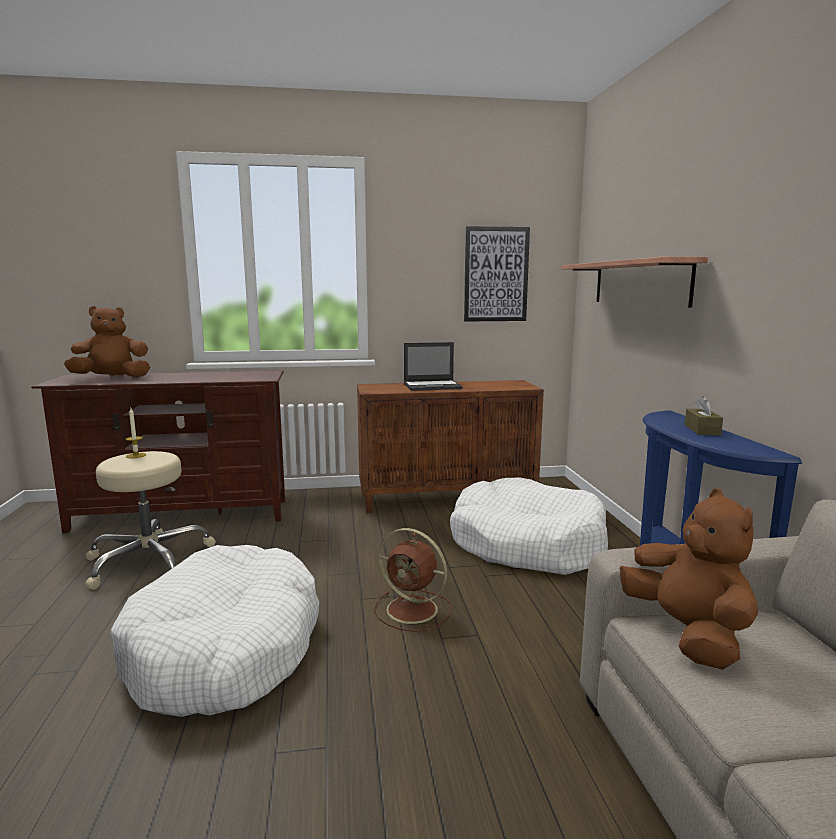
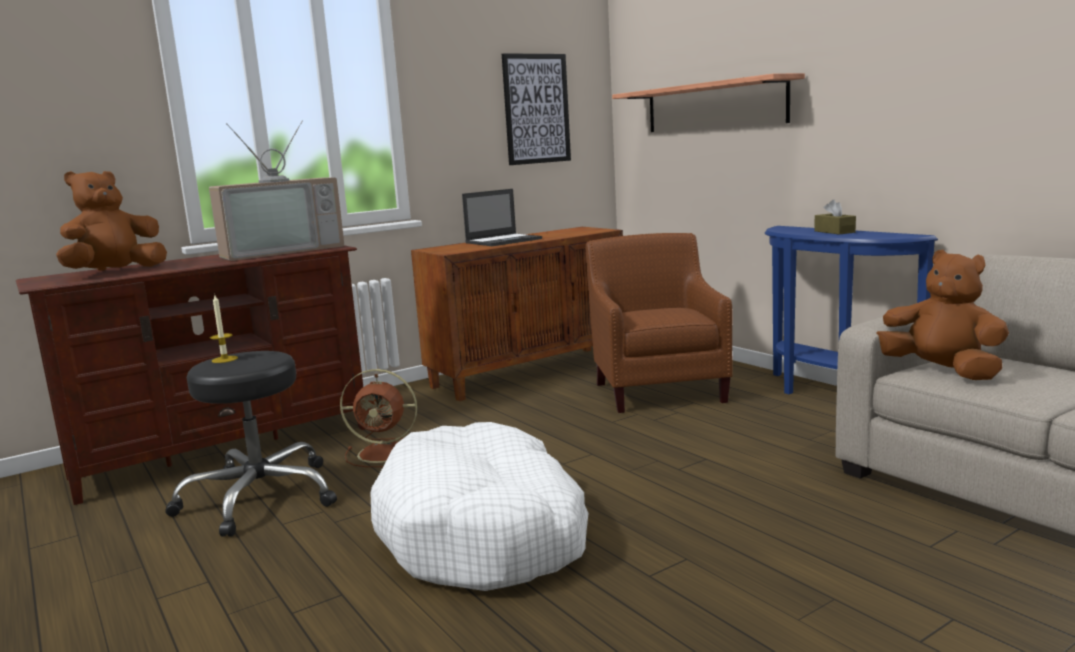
camera: 25 degrees left, 0 degrees up
beige stool [85,451,216,590] -> black stool [165,351,337,537]
brown fan [374,528,452,632] -> brown fan moved to [340,369,417,467]
white dog bed [450,477,608,575] -> brown armchair [586,233,733,413]
none -> television [209,120,344,261]

